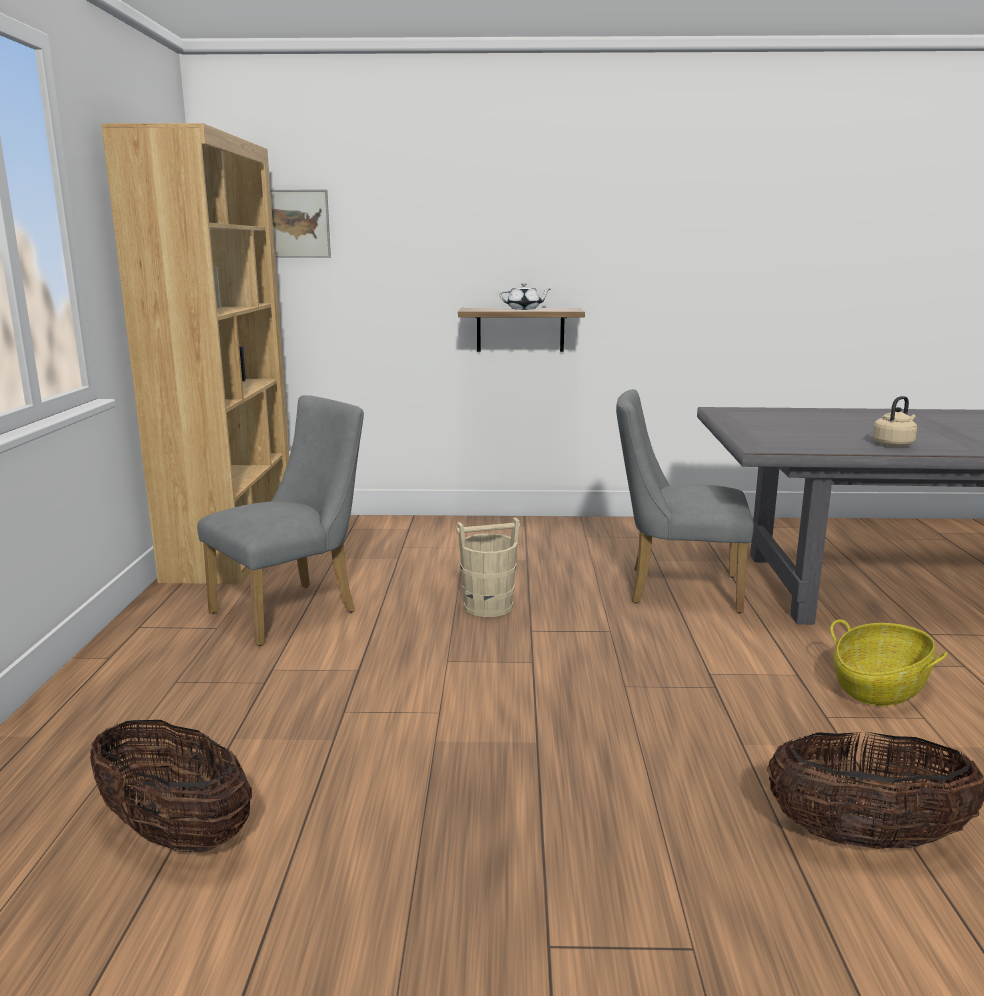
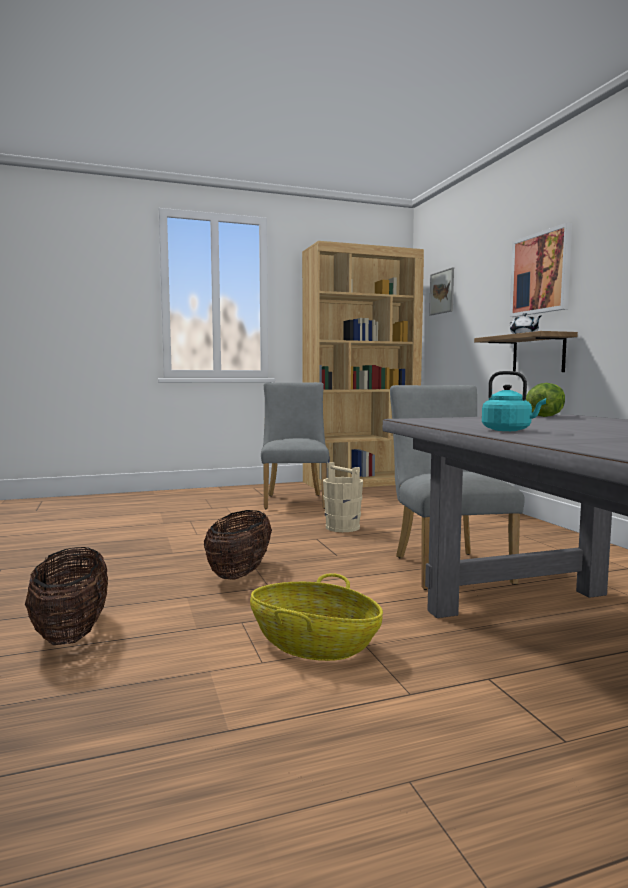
camera: 70 degrees right, 10 degrees down
basket [90,720,252,853] -> basket moved to [204,510,272,580]
grey chair [197,395,364,646] -> grey chair turned 120 degrees counterclockwise [261,382,329,509]
beige kettle [873,396,917,447] -> turquoise kettle [482,371,546,431]
none -> picture [509,222,572,317]
none -> lettuce [526,383,565,417]

